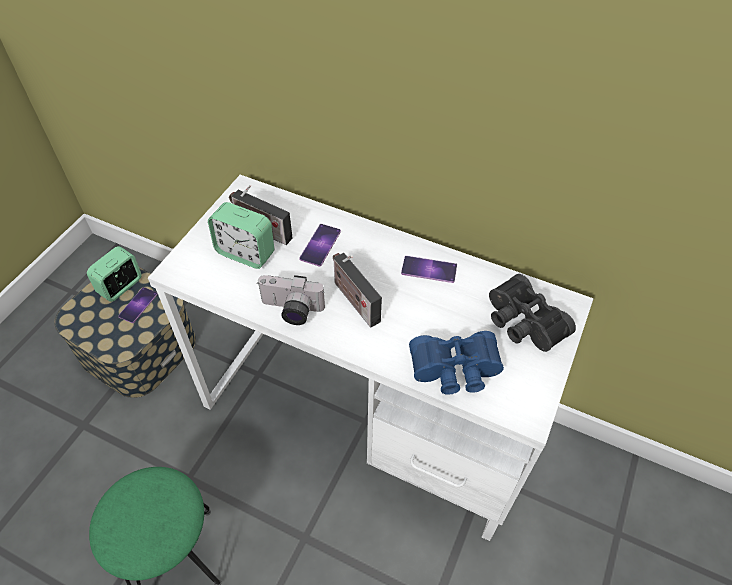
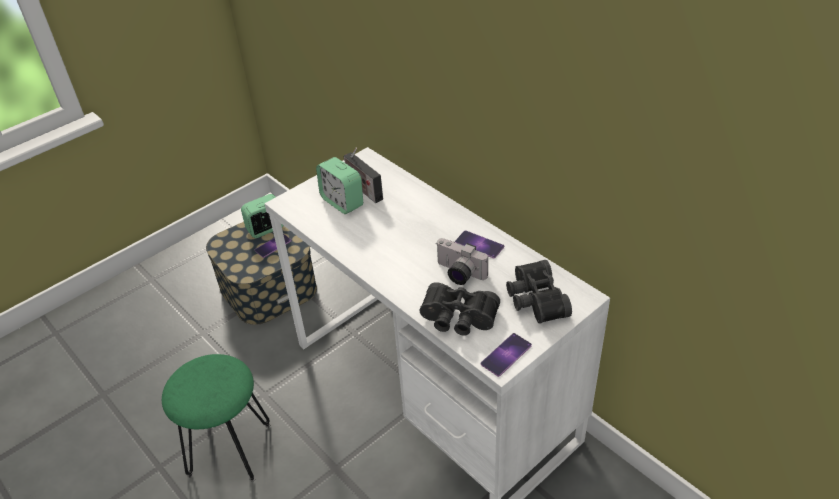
camera: 25 degrees right, 10 degrees down
camera [258,275,325,325] -> camera moved to [437,238,488,285]
phone [299,224,341,267] -> phone moved to [481,333,532,377]
radio [333,253,382,327] -> none
blue binoculars [409,331,504,395] -> black binoculars [420,282,500,336]

